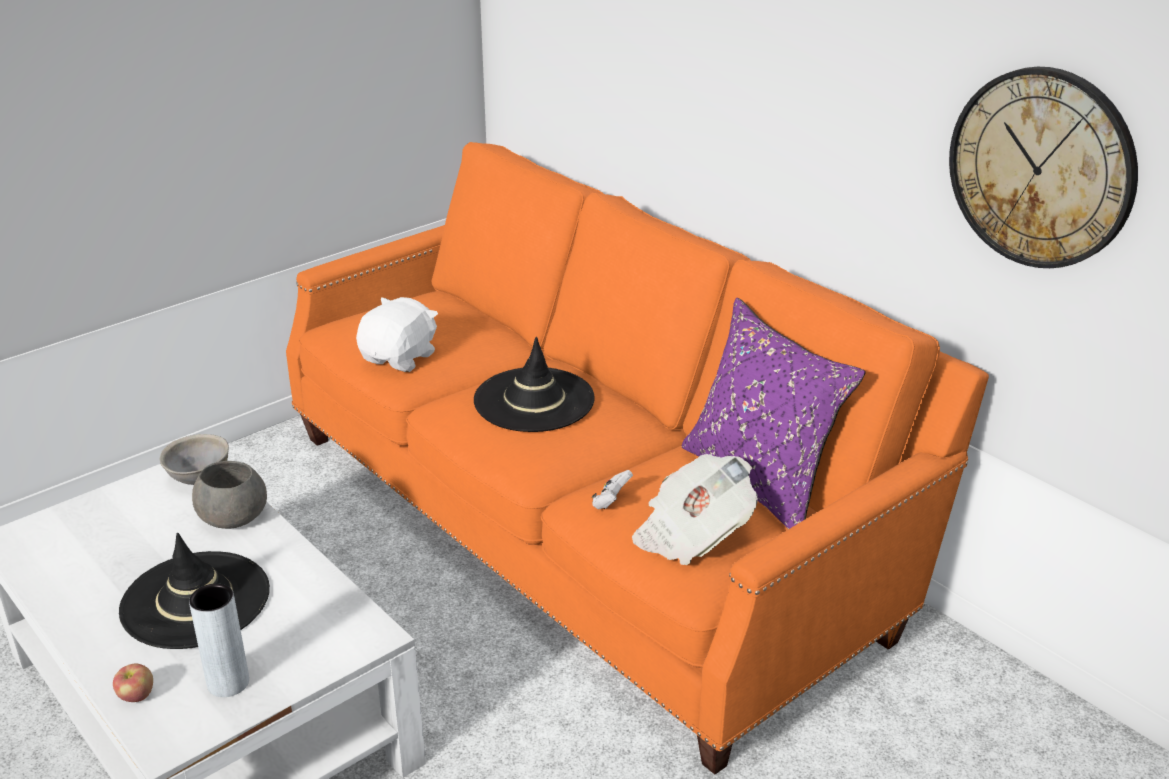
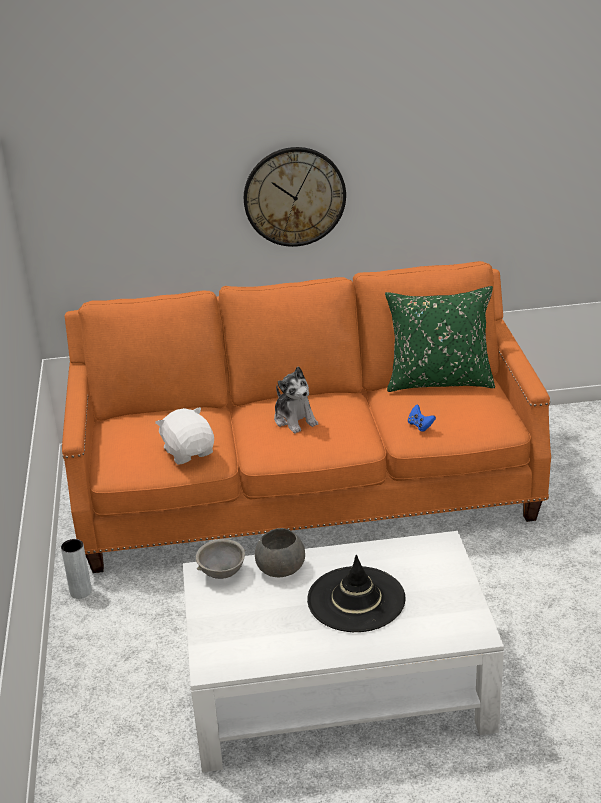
camera: 55 degrees left, 0 degrees up
apple [113,664,153,702] -> none
grey vase [189,584,249,697] -> grey vase moved to [61,539,92,599]
black hat [474,337,595,432] -> plush toy [274,366,318,434]
white game controller [592,470,633,509] -> blue game controller [408,405,436,432]
newspaper [632,454,758,565] -> none
purple pillow [682,298,866,529] -> green pillow [385,286,495,392]
wall clock [949,67,1138,268] -> wall clock moved to [244,147,346,247]

